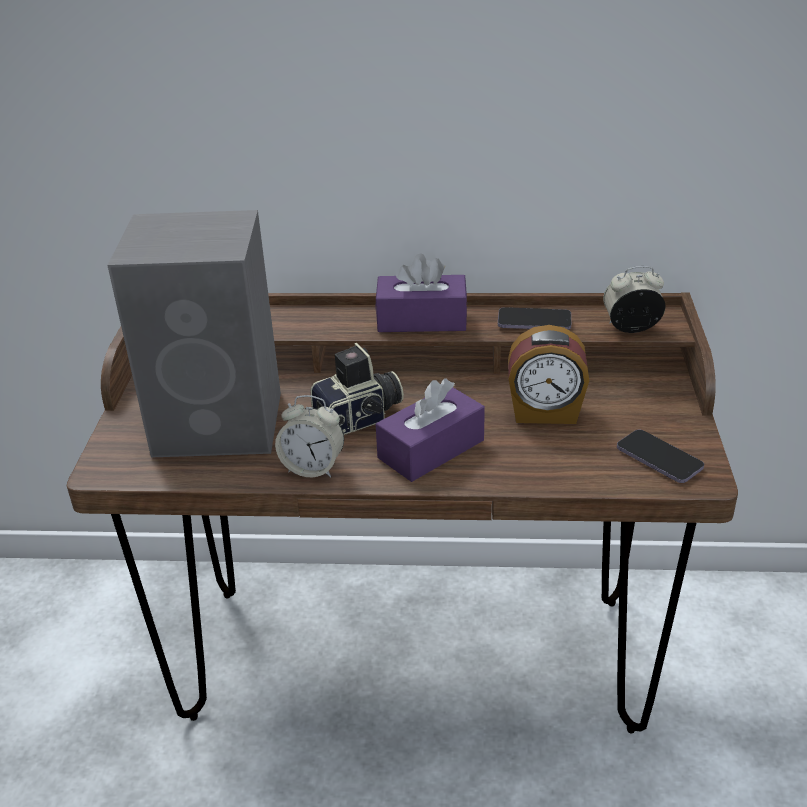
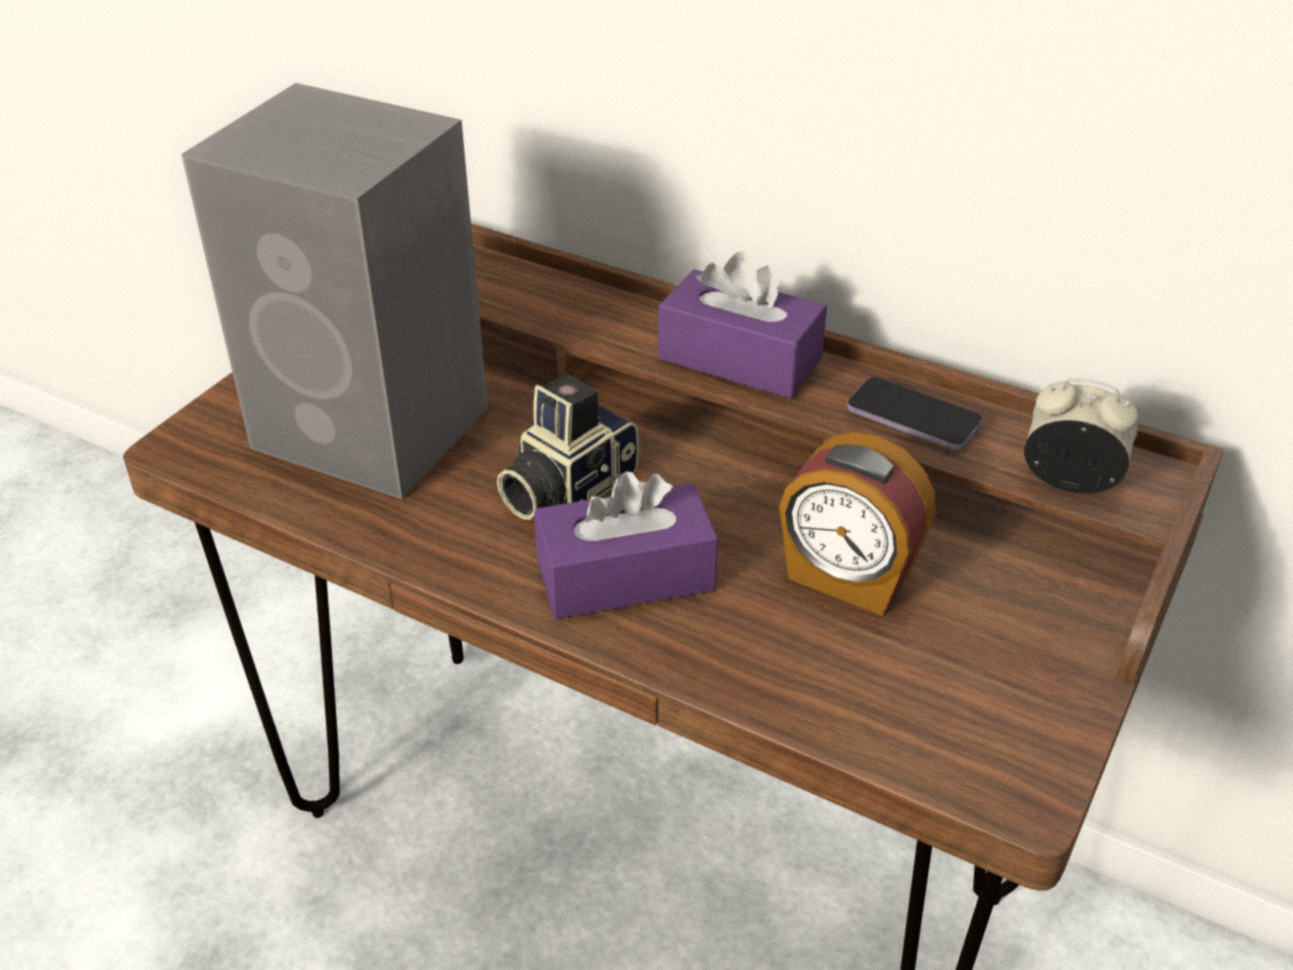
camera: 25 degrees right, 5 degrees up
alarm clock [275,395,344,478] -> none
camera [311,343,404,435] -> camera turned 135 degrees clockwise [497,374,639,520]
phone [617,430,704,483] -> none

